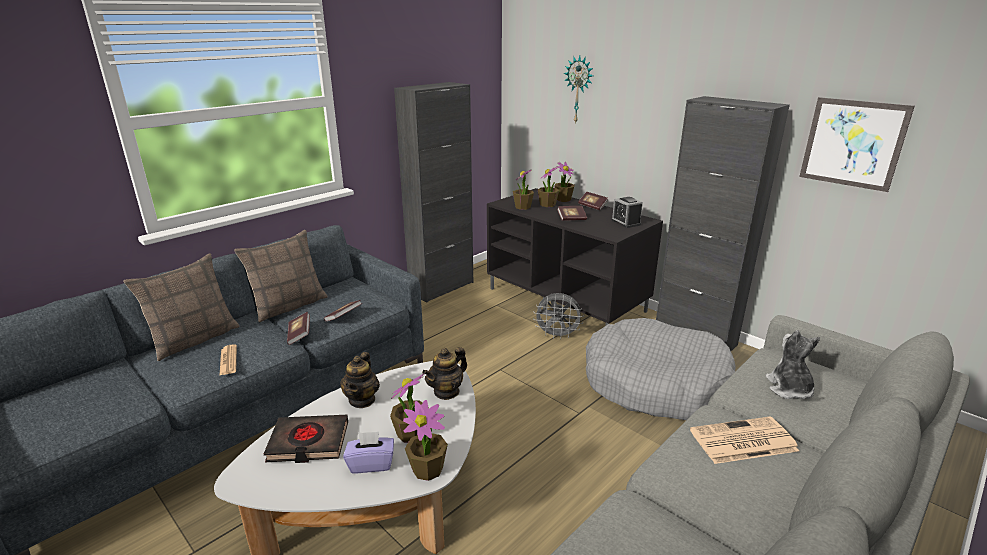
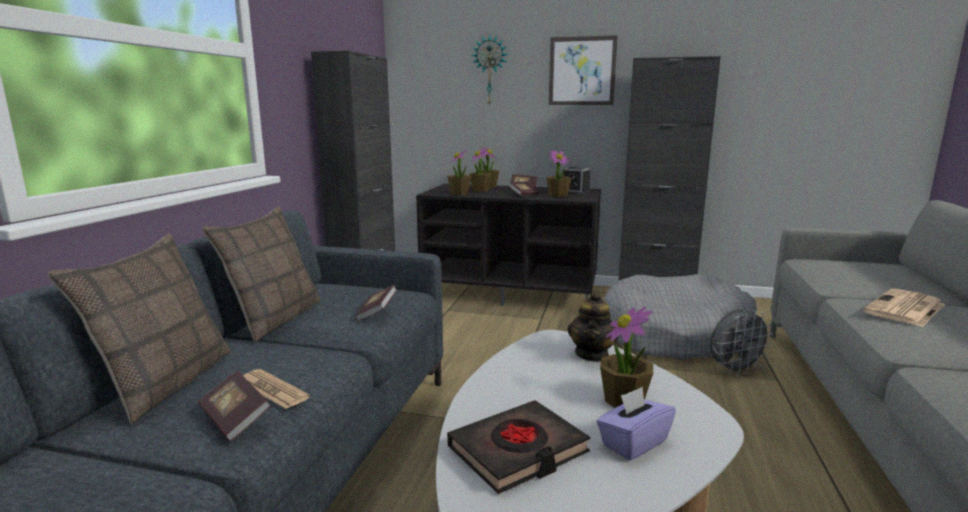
camera: 30 degrees left, 10 degrees down
book [287,312,310,345] -> book moved to [198,370,271,442]
teapot [340,352,380,408] -> none
potted plant [403,400,448,481] -> potted plant moved to [546,150,572,197]
grey fan [533,293,584,339] -> grey fan moved to [710,309,773,376]
plush toy [765,330,820,399] -> none
picture [799,97,915,192] -> picture moved to [549,35,618,105]

